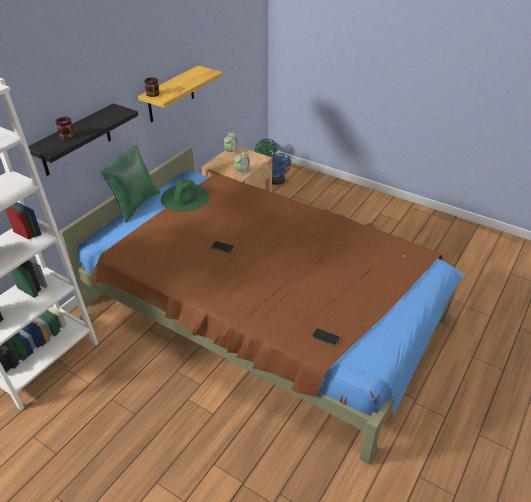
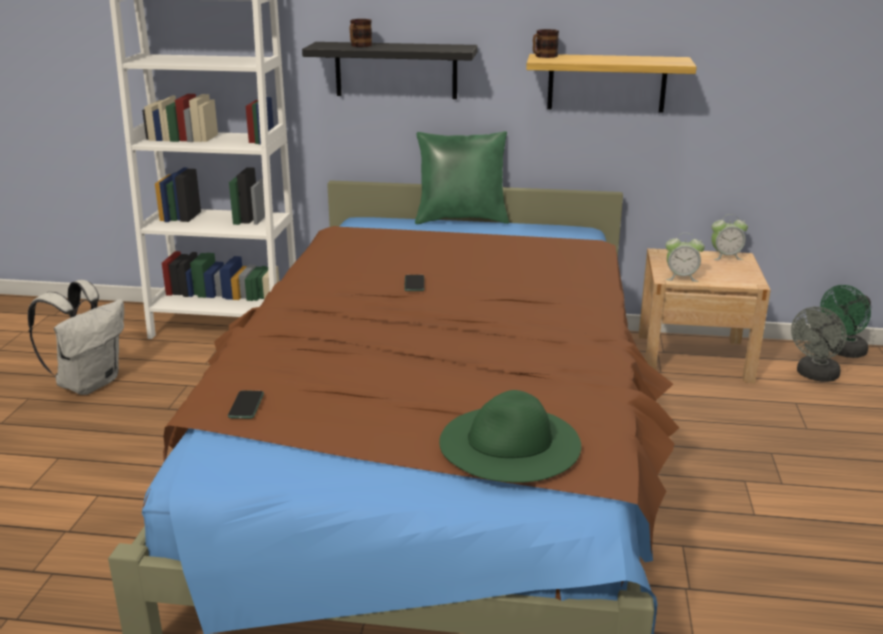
camera: 65 degrees right, 15 degrees down
green hat [161,179,209,212] -> green hat moved to [439,390,581,483]
blue fan [271,153,291,185] -> grey fan [791,307,847,382]
none -> white backpack [28,280,124,395]

